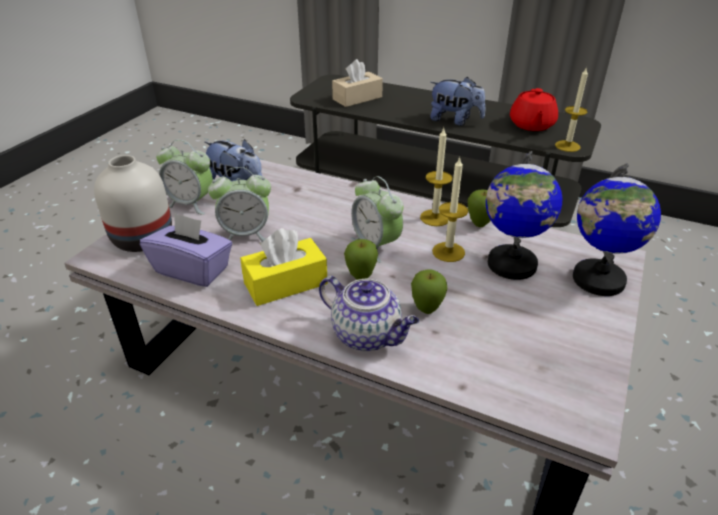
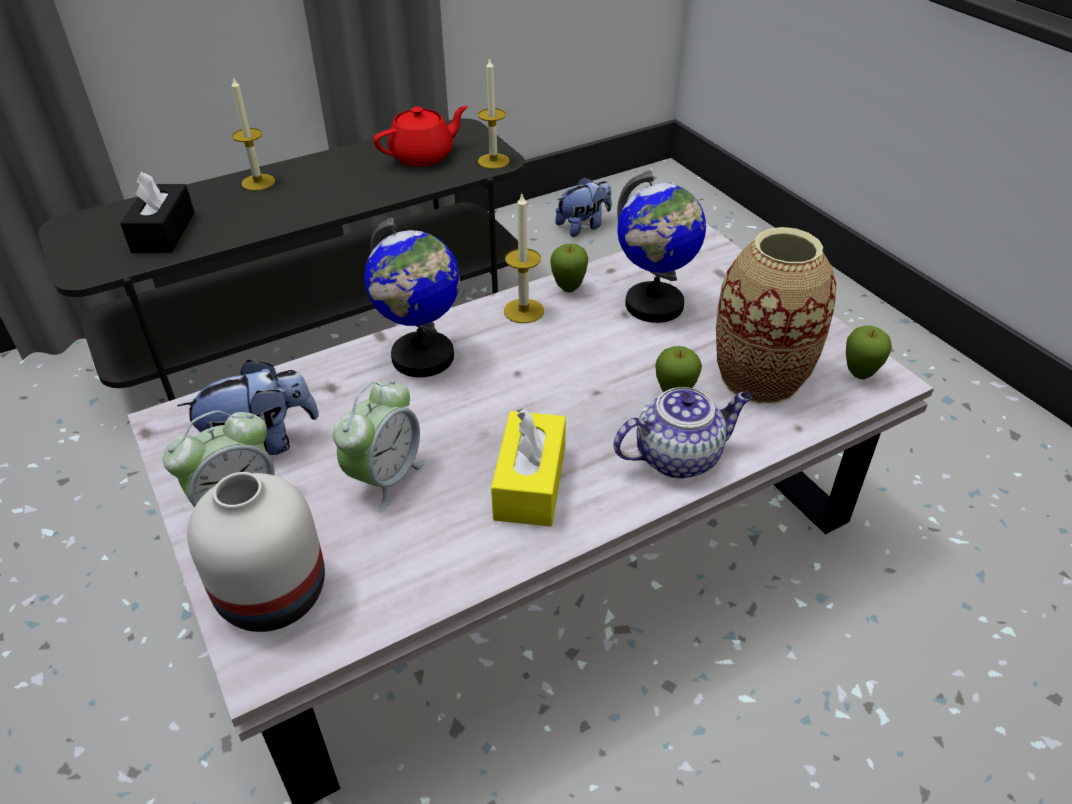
camera: 55 degrees left, 5 degrees up
purple tissue box [140,212,232,287] -> none
beige tissue box [332,59,383,107] -> black tissue box [120,172,195,253]
apple [344,239,378,280] -> apple moved to [846,326,892,380]
alarm clock [350,176,404,263] -> none
plush toy [430,77,486,126] -> plush toy moved to [555,177,612,237]
candle [432,156,468,262] -> candle moved to [232,76,275,191]
red teapot [510,88,558,131] -> red teapot turned 75 degrees counterclockwise [373,106,468,167]
globe [573,164,661,296] -> globe moved to [364,218,460,377]
none -> vase [716,227,836,404]

